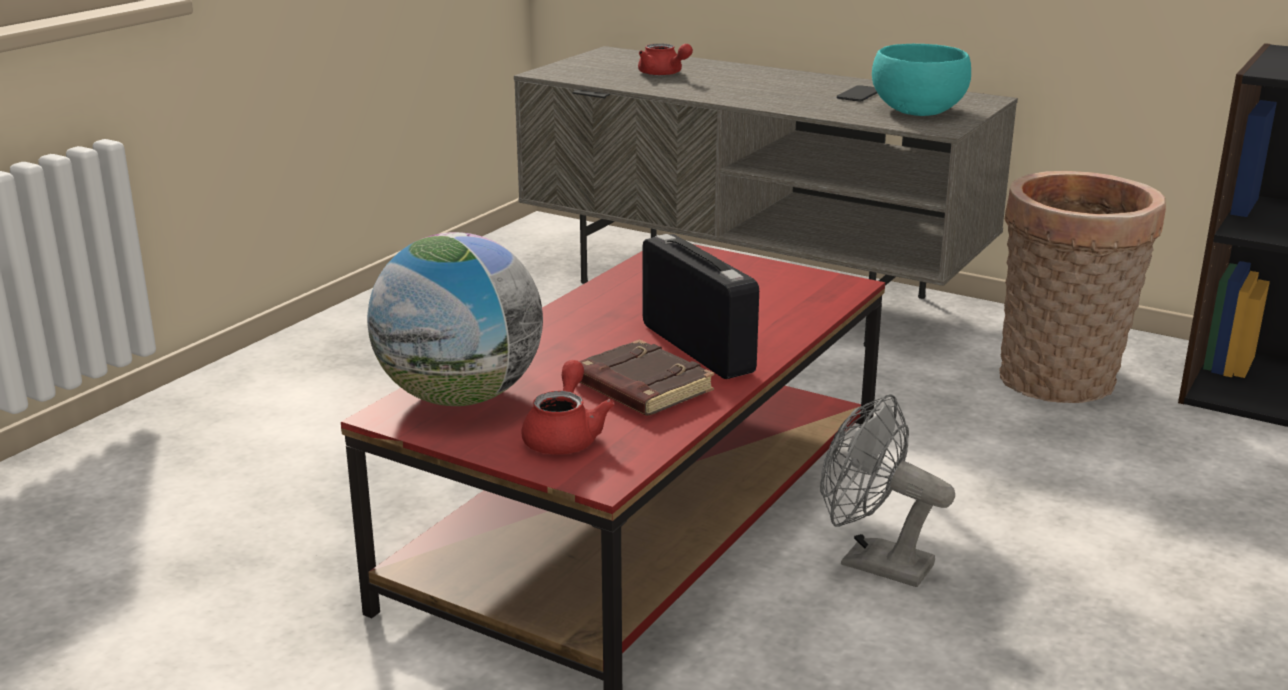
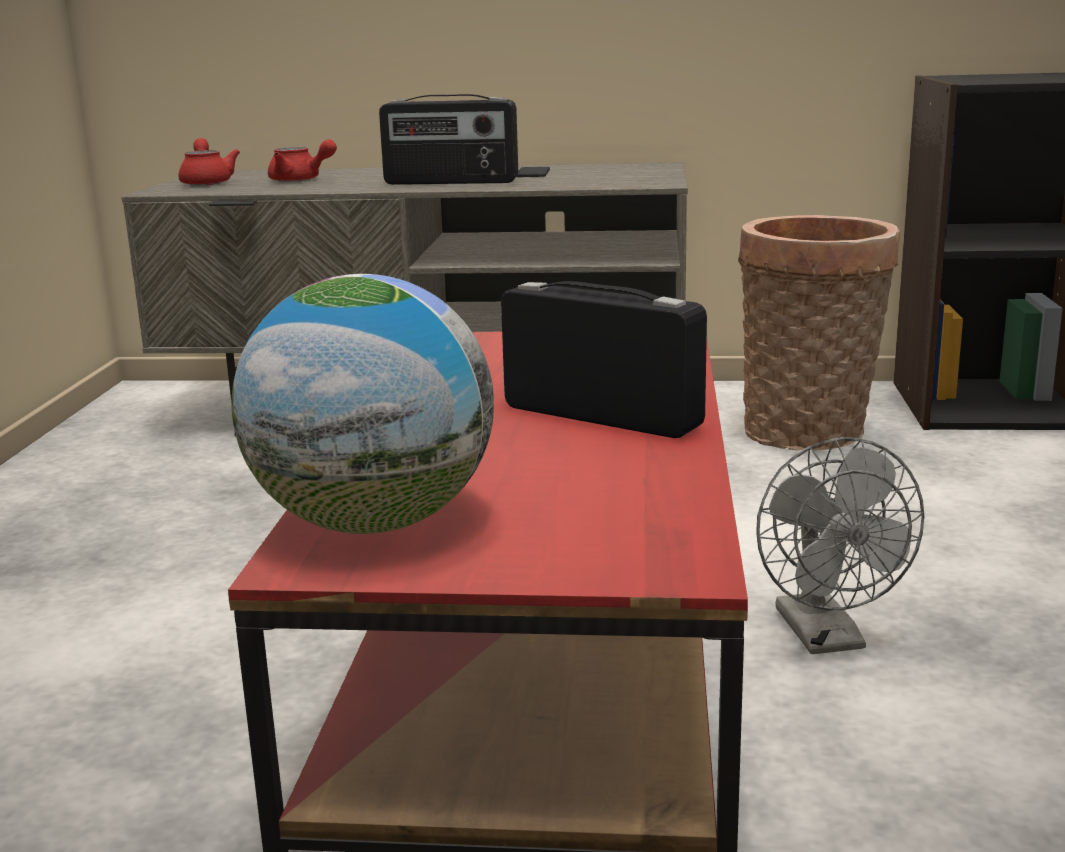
camera: 25 degrees left, 5 degrees down
red teapot [521,360,615,454] -> red teapot moved to [178,138,240,186]
brown book [579,339,714,416] -> none
grey fan [820,394,955,587] -> grey fan turned 105 degrees counterclockwise [756,437,924,654]
turquoise bowl [872,44,971,116] -> none
none -> radio [379,94,518,185]

